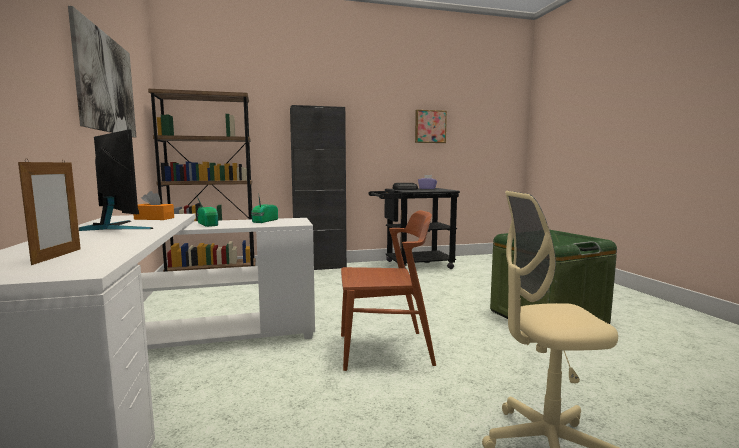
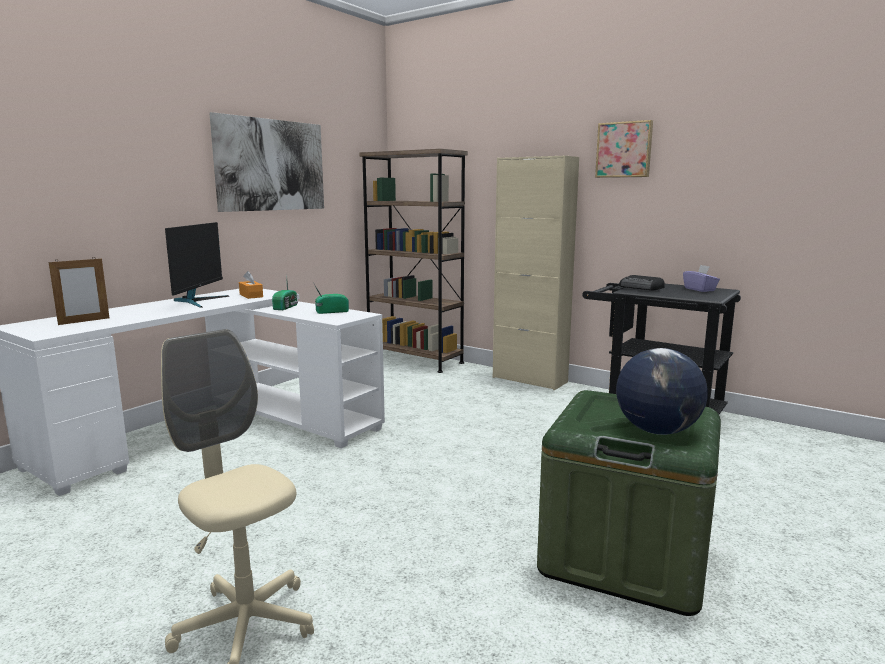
camera: 50 degrees right, 5 degrees up
black cabinet [290,105,347,270] -> beige cabinet [493,155,579,390]
brown chair [341,210,436,371] -> none
picture [415,110,447,143] -> picture moved to [595,120,653,178]
none -> globe [616,348,708,435]

